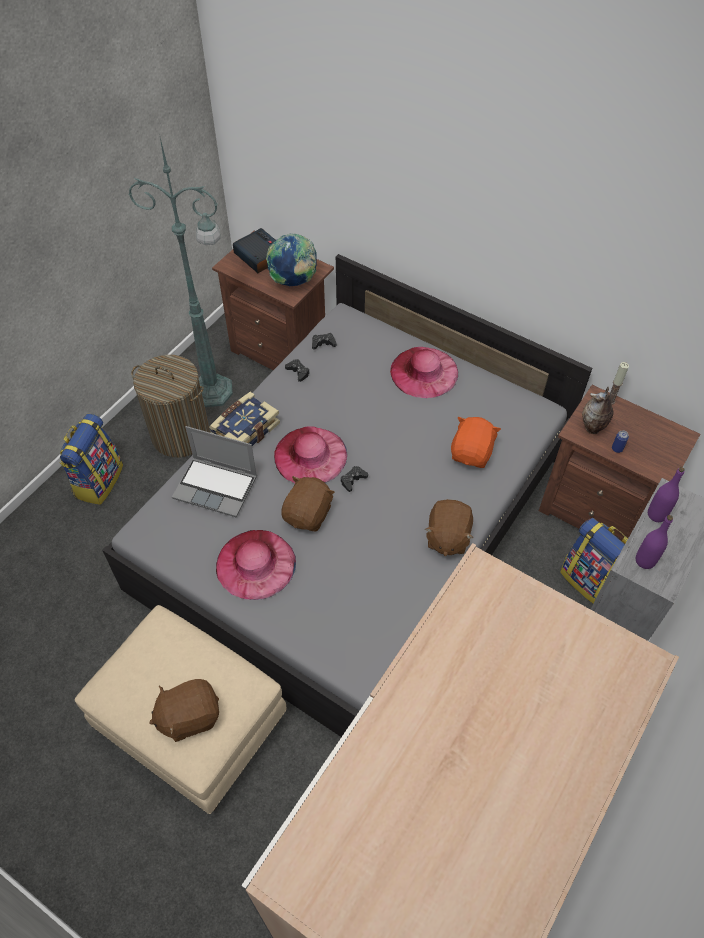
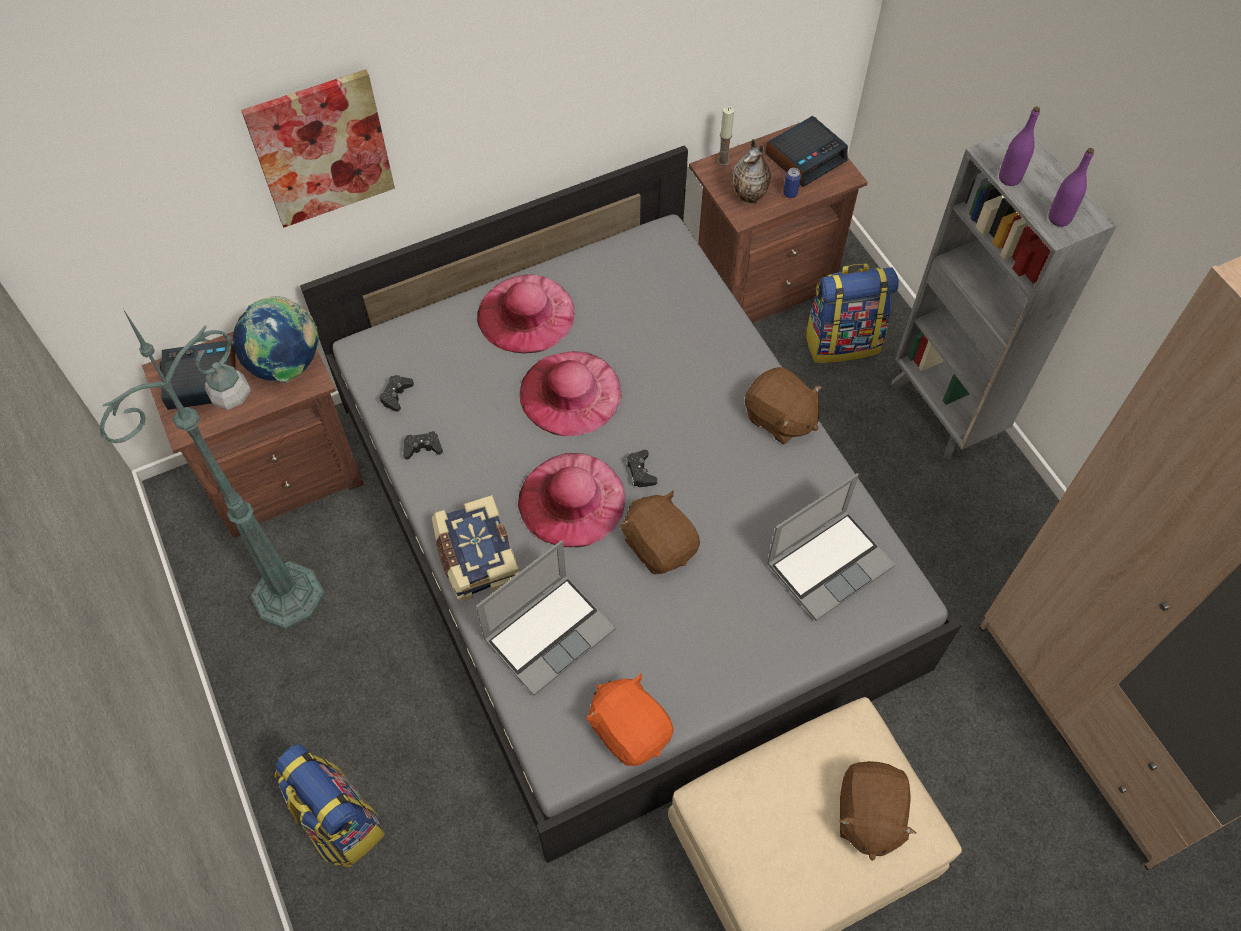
camera: 60 degrees left, 5 degrees up
laundry basket [131,355,210,457] -> none
pink hat [216,530,296,600] -> pink hat moved to [520,351,621,436]
orange plush toy [451,417,501,468] -> orange plush toy moved to [586,673,674,766]
none -> picture [241,69,395,227]
none -> alarm clock [765,116,848,187]
none -> laptop [766,473,895,621]

